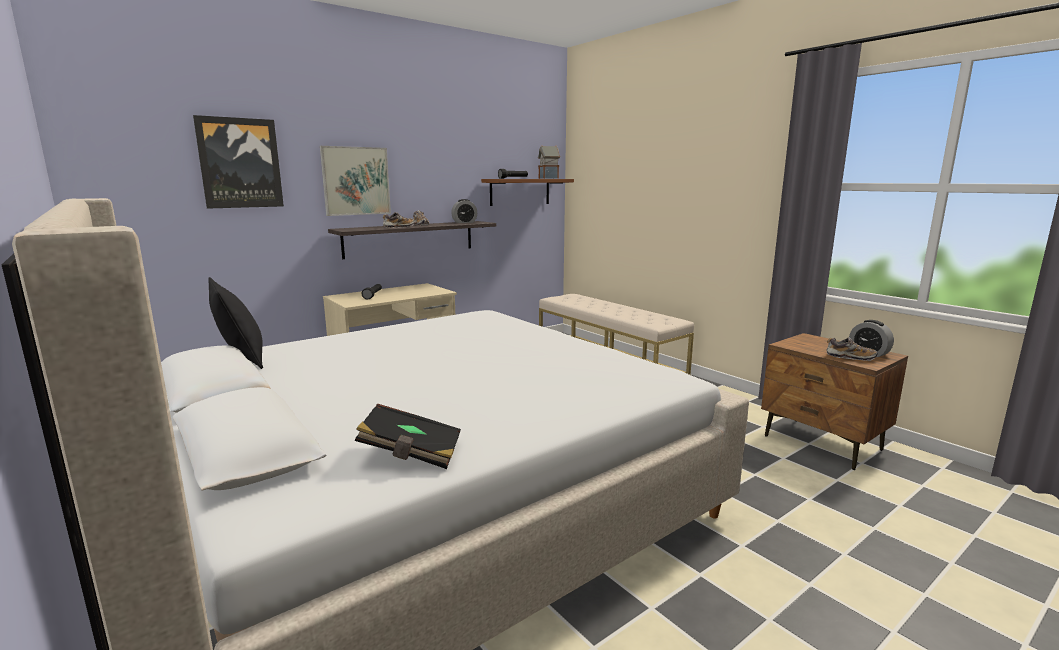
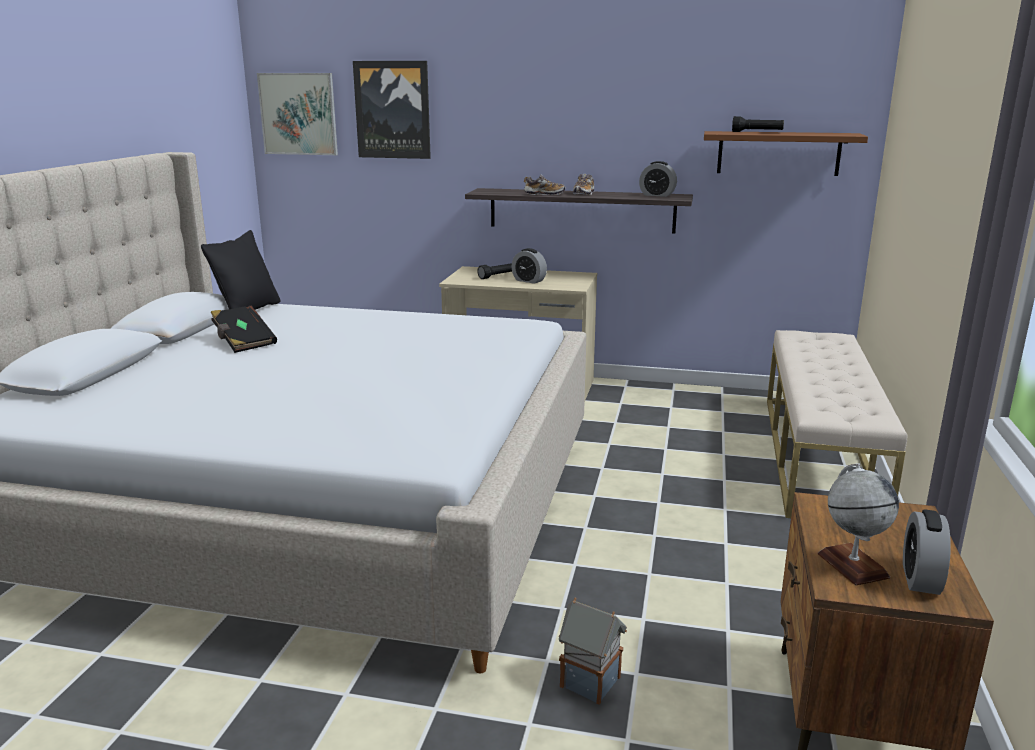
camera: 50 degrees right, 5 degrees up
picture [320,146,391,216] -> picture moved to [257,73,338,155]
black book [355,403,461,469] -> black book moved to [210,306,277,353]
toy house [538,145,561,179] -> toy house moved to [559,598,627,705]
shoe [826,337,878,361] -> globe [818,463,899,585]
none -> alarm clock [511,248,547,284]

